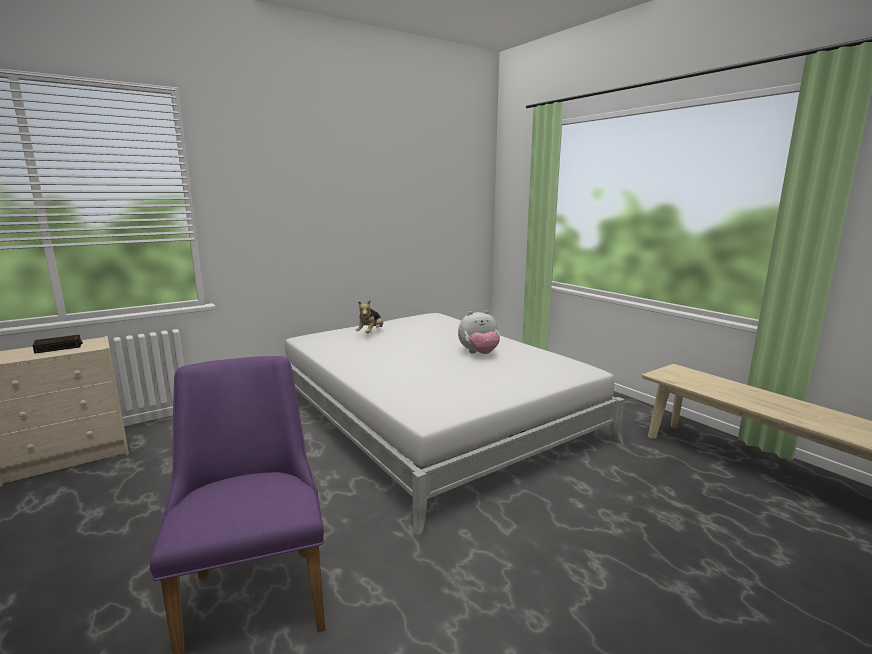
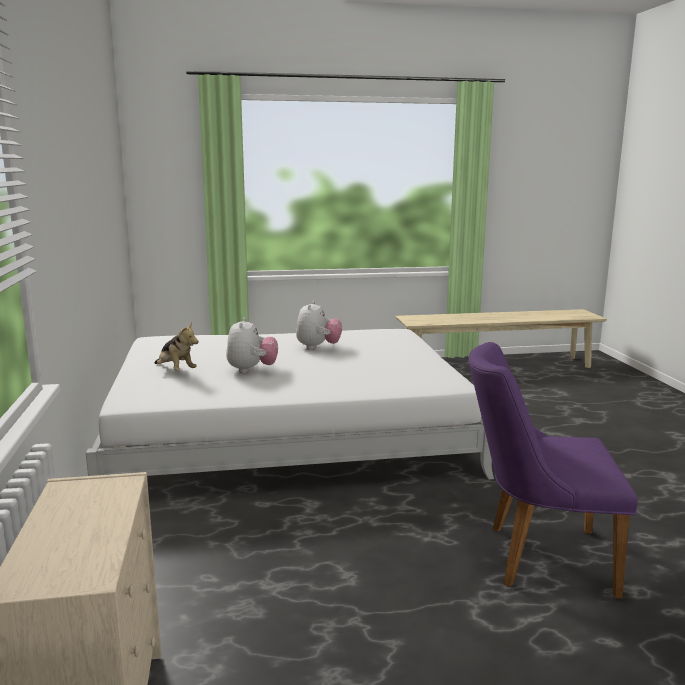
camera: 65 degrees left, 0 degrees up
alarm clock [33,335,83,354] -> none
none -> plush toy [226,317,278,373]

